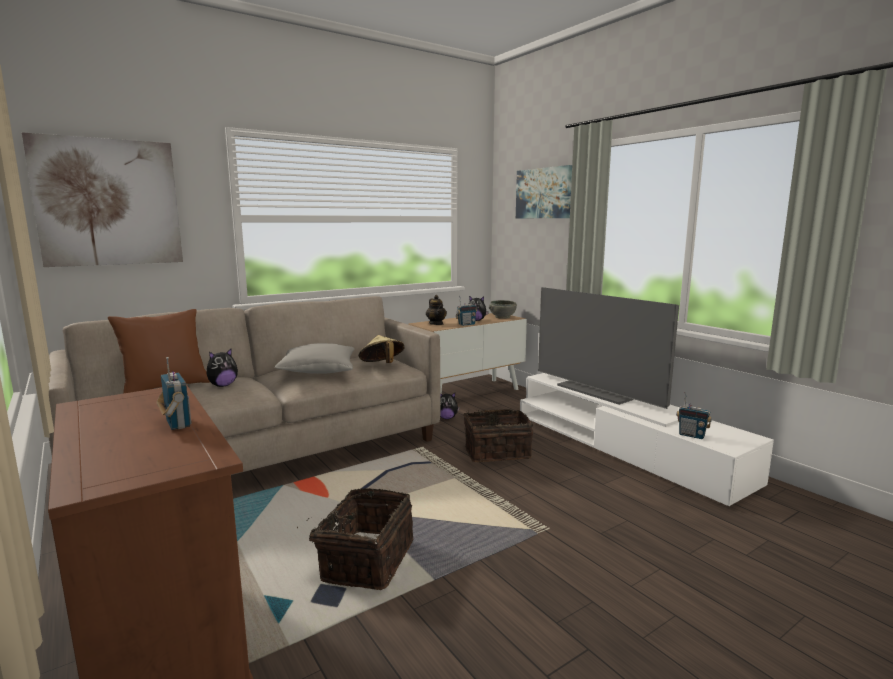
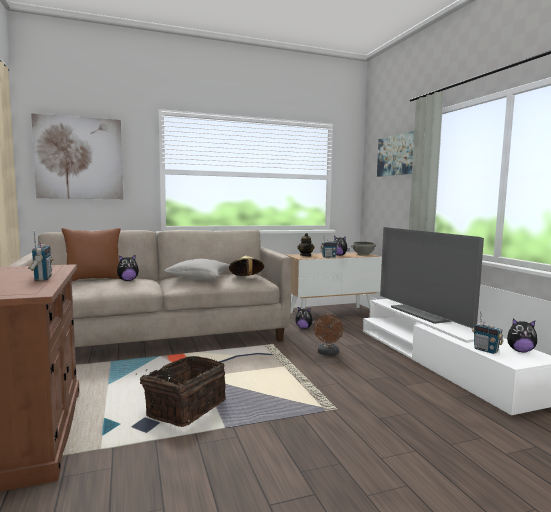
camera: 15 degrees right, 5 degrees down
basket [463,409,533,462] -> brown fan [314,315,343,356]
none -> plush toy [507,319,537,352]

